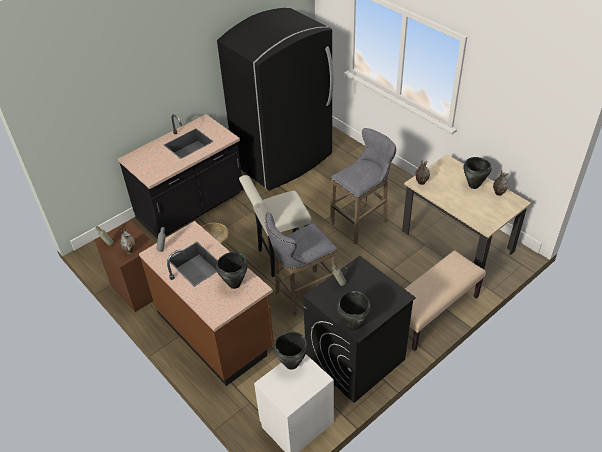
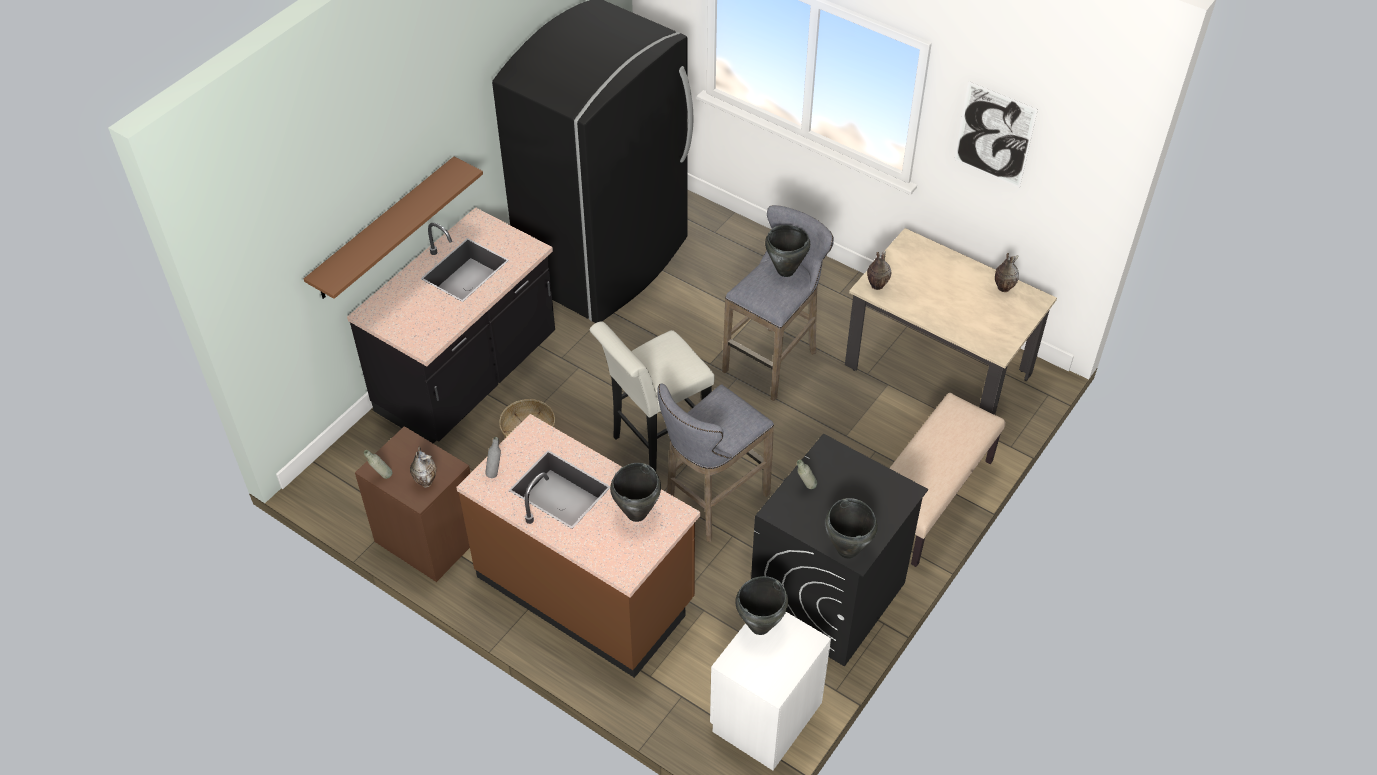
camera: 15 degrees left, 5 degrees up
black cooking pot [463,157,491,189] -> black cooking pot moved to [765,225,810,277]
none -> brown shelf [304,157,483,299]
none -> picture [954,81,1038,188]

